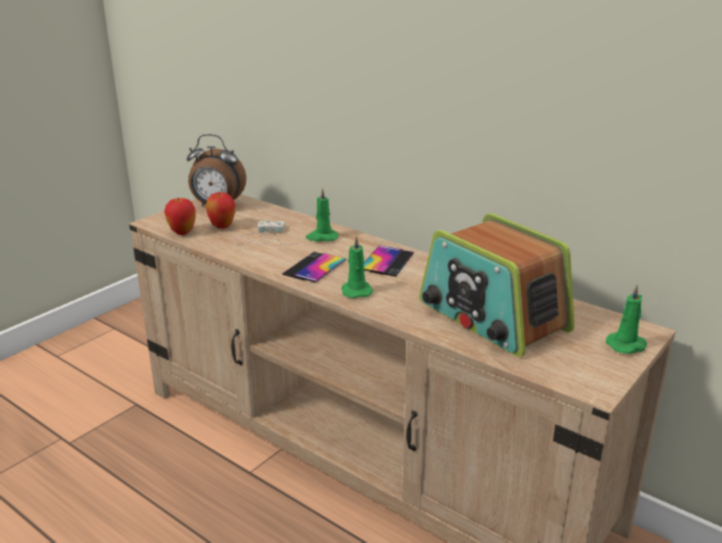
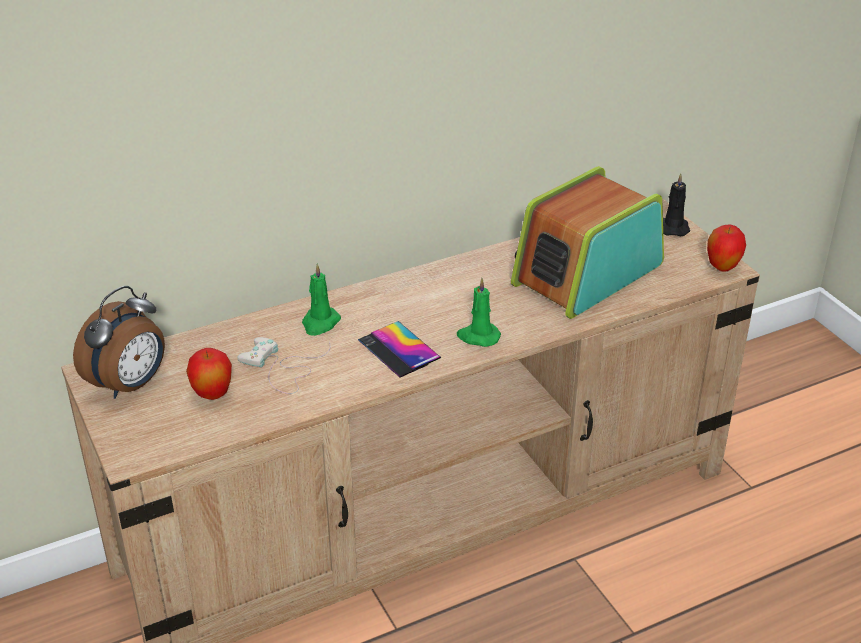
camera: 65 degrees left, 10 degrees up
apple [164,197,196,235] -> apple moved to [707,224,746,272]
phone [364,246,414,277] -> none
radio [419,213,574,357] -> radio turned 150 degrees clockwise [511,166,664,319]
green candle [606,284,647,354] -> black candle [663,173,690,236]

